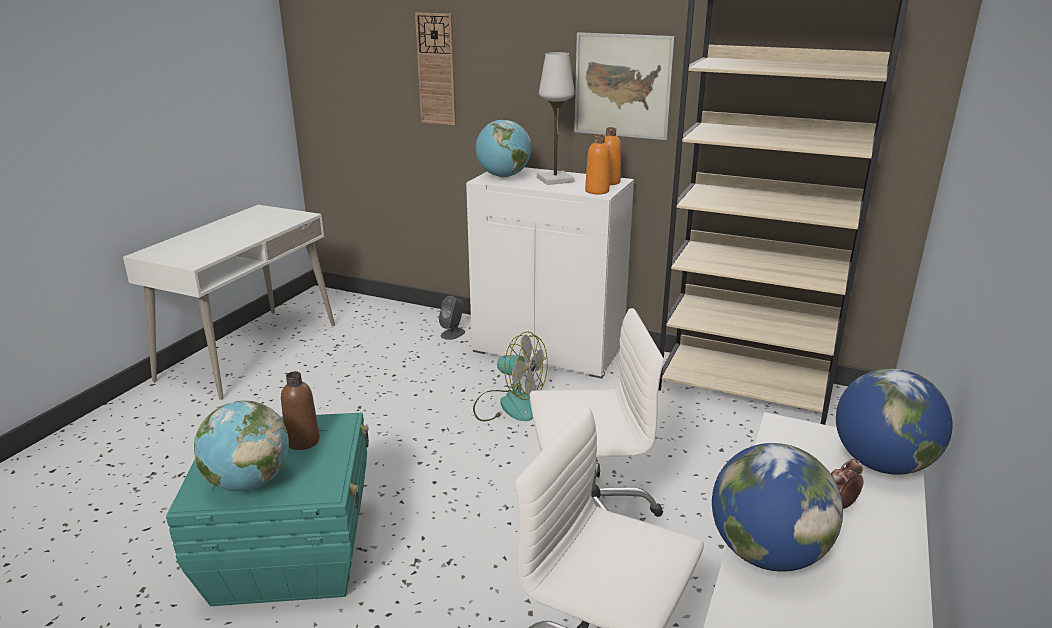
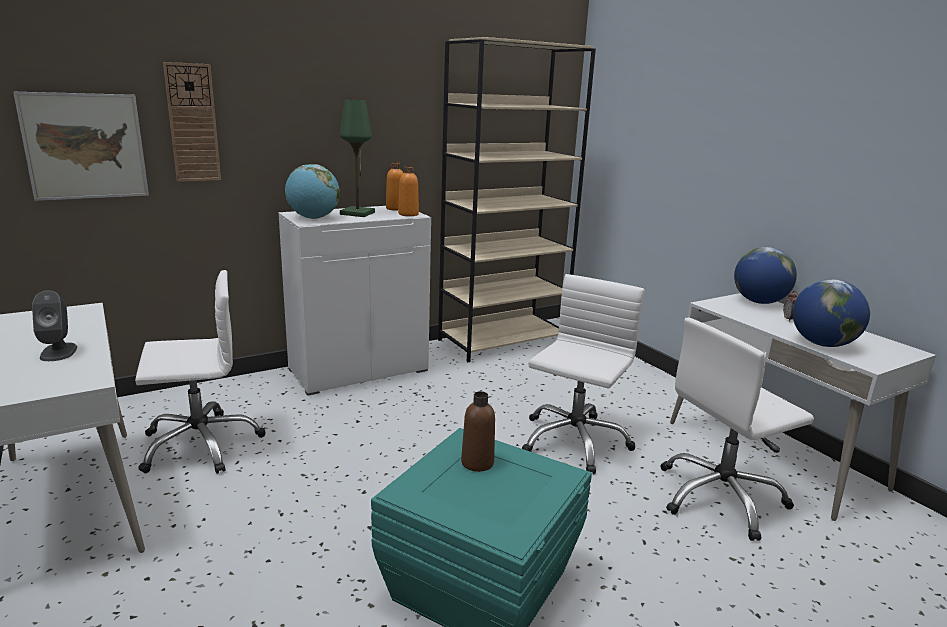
camera: 55 degrees left, 5 degrees down
globe [194,400,289,491] -> none
grey speaker [439,296,465,340] -> grey speaker moved to [32,290,77,361]
fan [473,331,548,421] -> none
white table lamp [537,52,575,185] -> green table lamp [340,100,375,217]
picture [574,32,675,140] -> picture moved to [13,92,149,201]
none -> white office chair [135,270,265,474]

